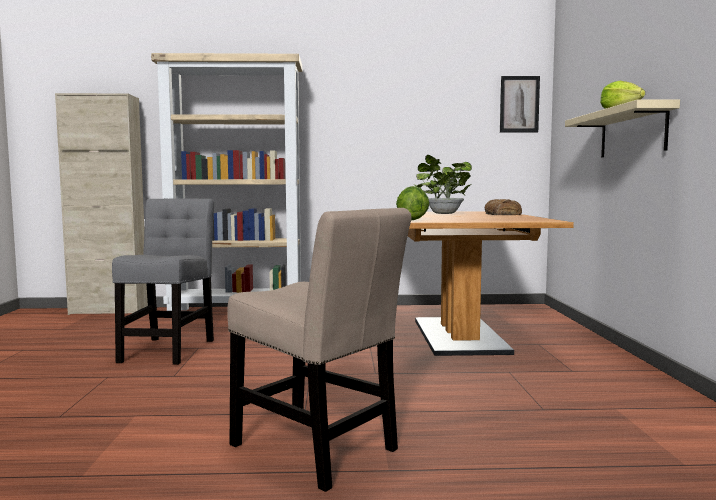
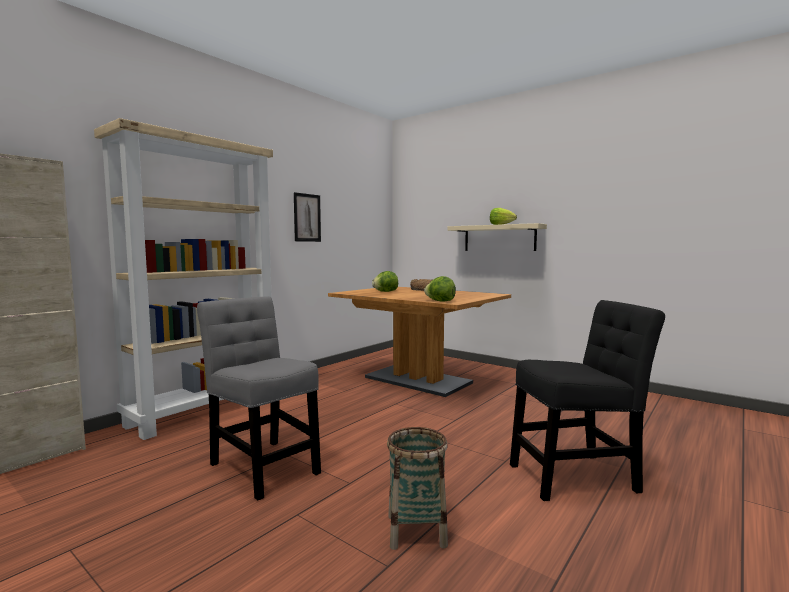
camera: 50 degrees left, 0 degrees up
beige chair [227,208,412,492] -> black chair [510,300,665,501]
potted plant [413,155,472,214] -> lettuce [372,271,398,292]
picture [500,76,540,133] -> picture moved to [294,192,321,242]
none -> basket [387,427,448,550]

